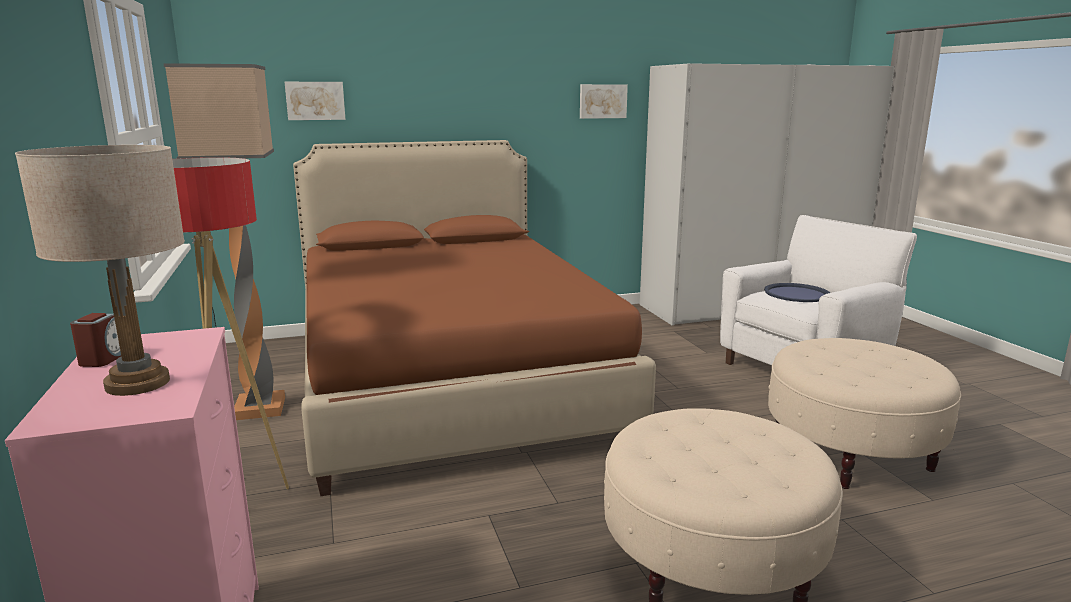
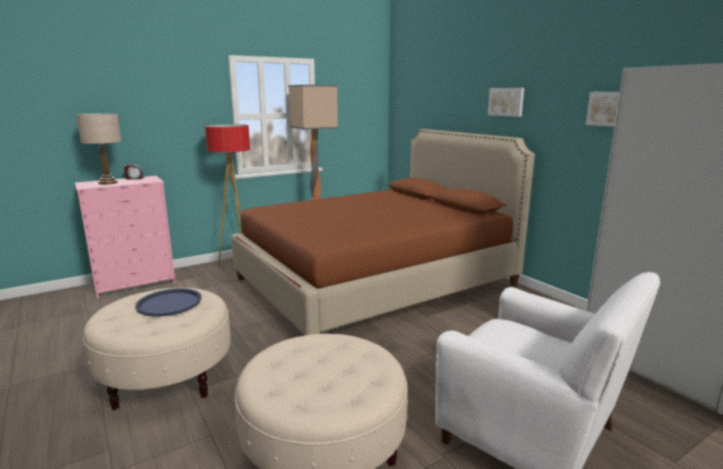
camera: 75 degrees right, 0 degrees up
picture [285,82,346,120] -> picture moved to [488,88,524,117]
blue tray [764,283,830,302] -> blue tray moved to [135,288,202,316]

